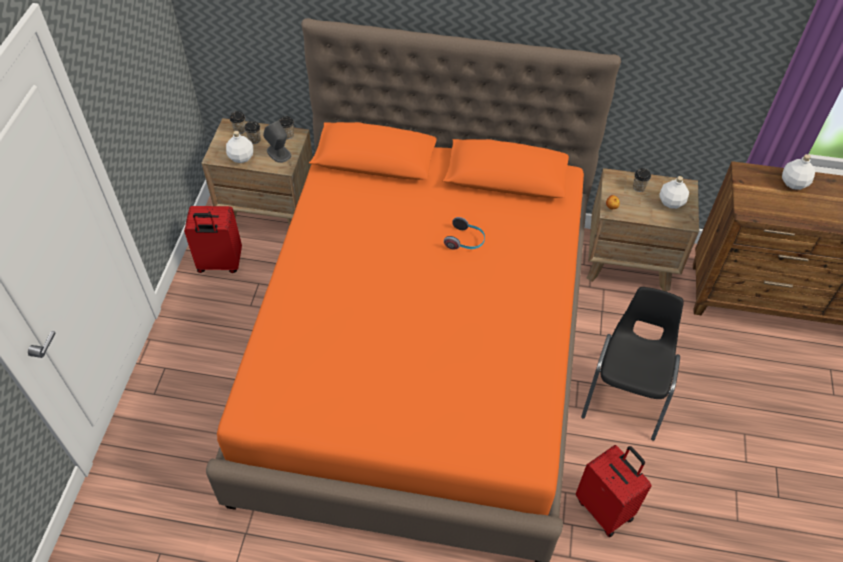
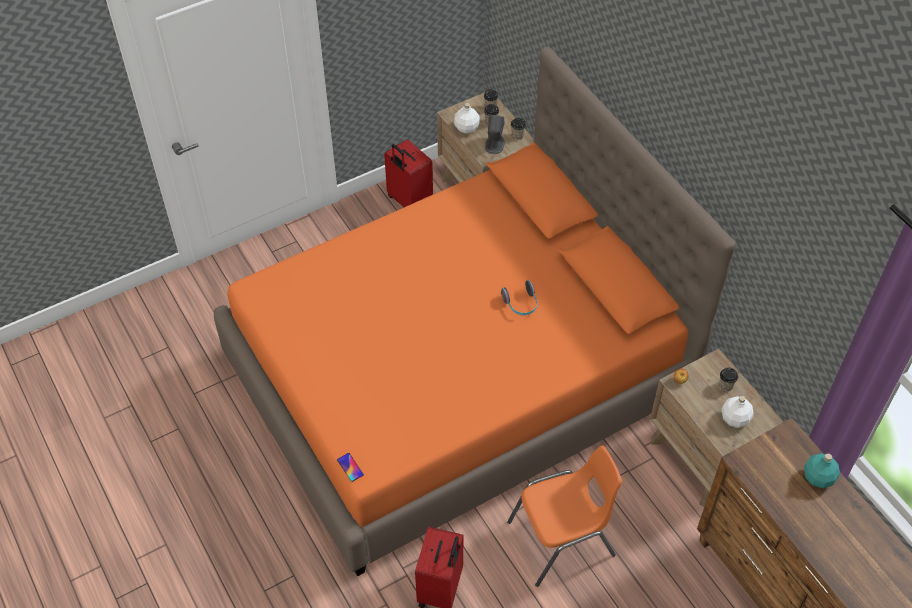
camera: 50 degrees right, 0 degrees up
black chair [581,287,684,441] -> orange chair [507,446,622,587]
white bottle [782,154,815,190] -> turquoise bottle [804,453,840,488]
none -> phone [337,453,364,482]

